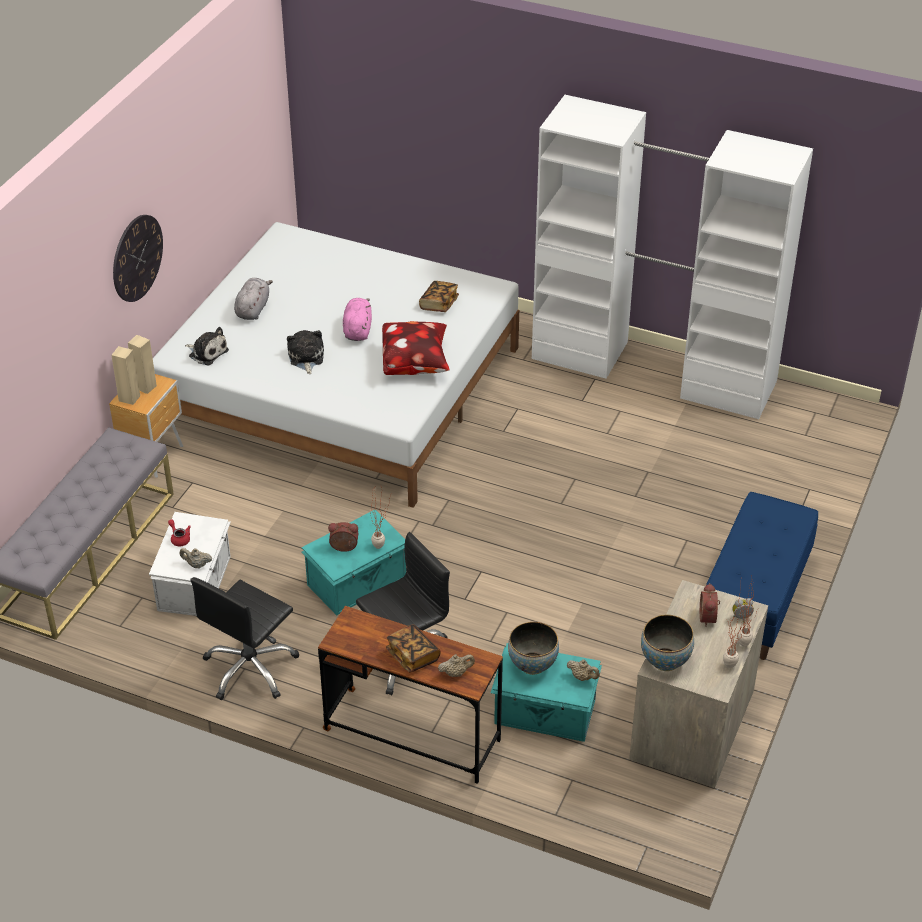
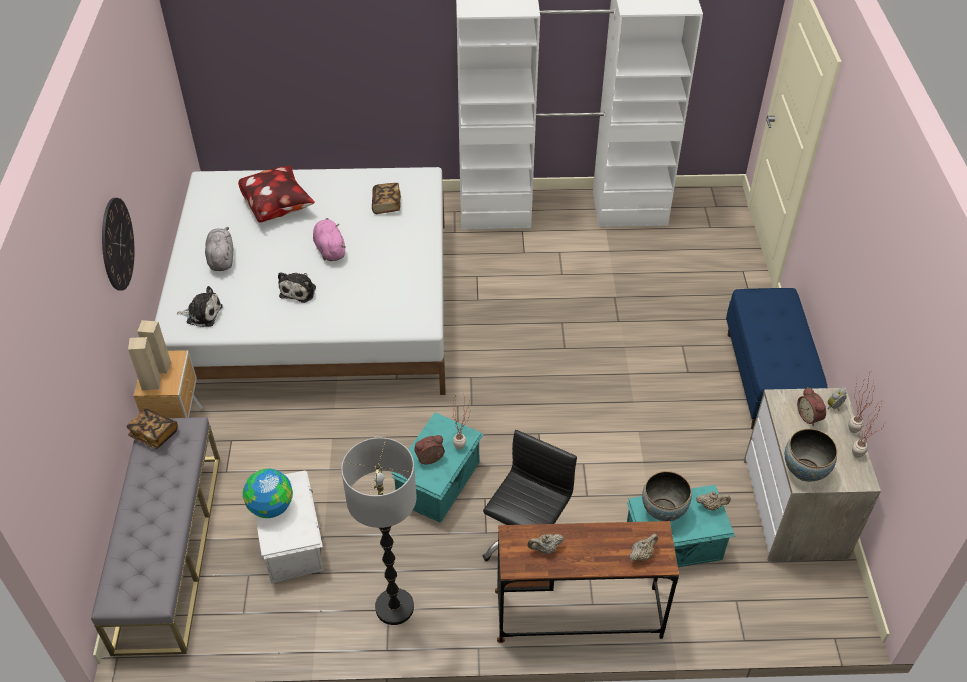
camera: 25 degrees left, 5 degrees up
red teapot [168,519,191,546] -> globe [243,469,293,518]
beige teapot [180,548,212,568] -> beige teapot moved to [528,534,564,554]
black office chair [191,577,299,700] -> floor lamp [341,438,417,625]
plush toy [287,330,324,374] -> plush toy turned 135 degrees counterclockwise [278,272,316,303]
pillow [382,321,450,375] -> pillow moved to [238,166,315,223]
book [386,625,441,673] -> book moved to [126,408,178,449]

